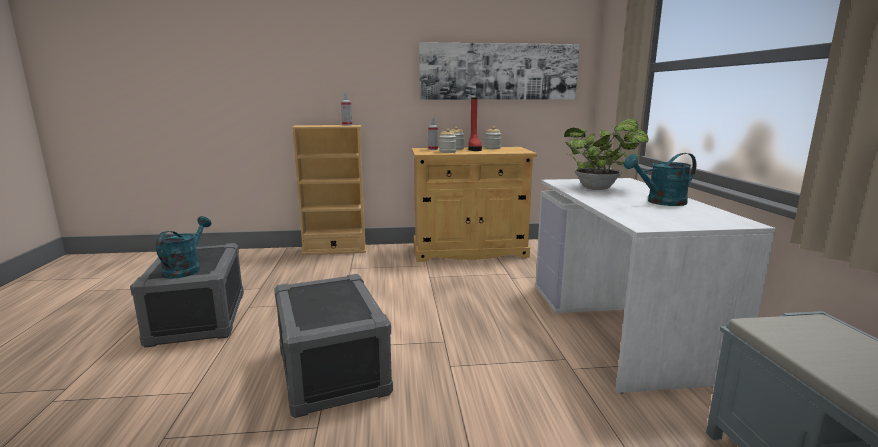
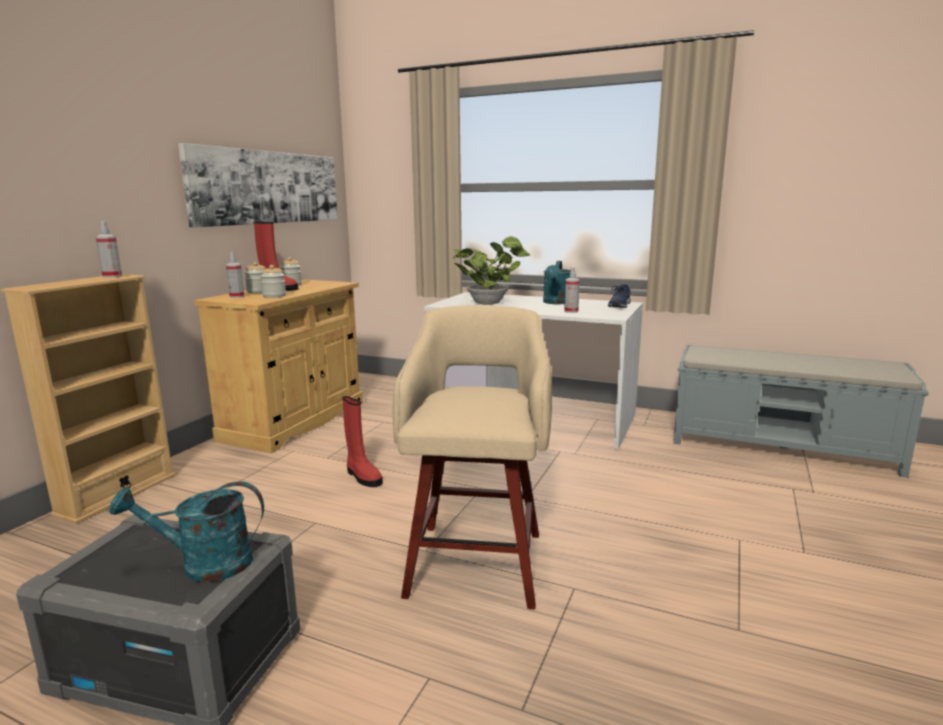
camera: 60 degrees left, 0 degrees up
turquoise watering can [156,216,212,279] -> turquoise watering can turned 45 degrees counterclockwise [109,481,264,582]
grey storage box [274,274,393,418] -> beige stool [393,305,552,610]
none -> red boot [342,396,383,487]
none -> spray bottle [564,267,580,313]
none -> blue shoe [608,284,631,308]

